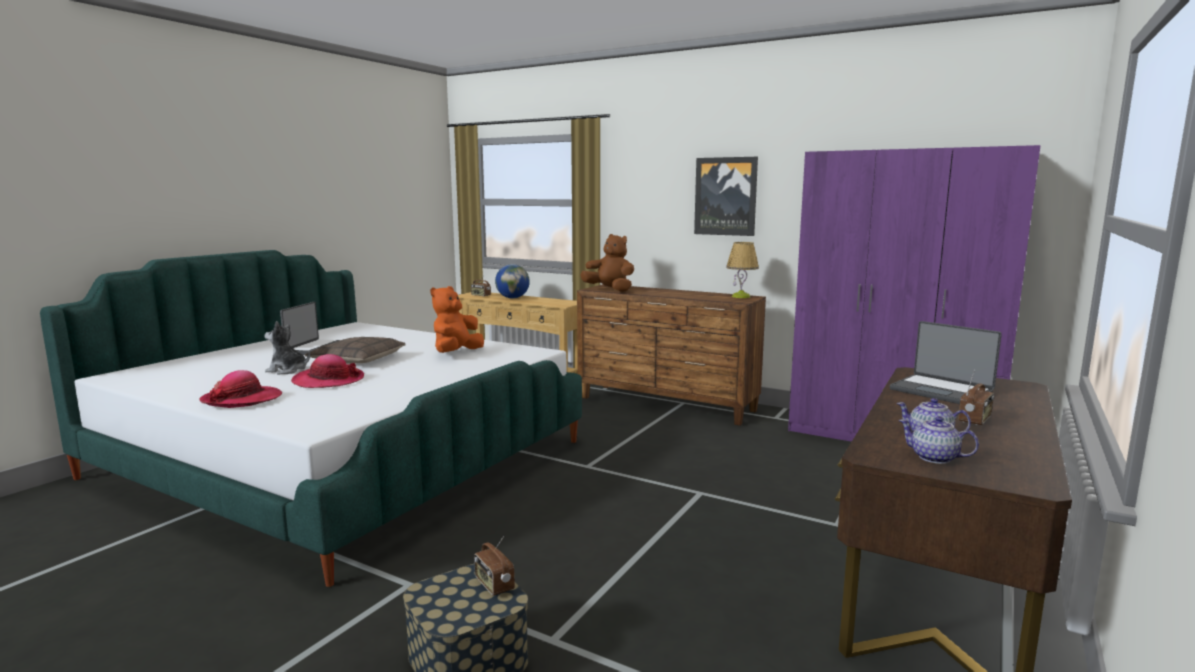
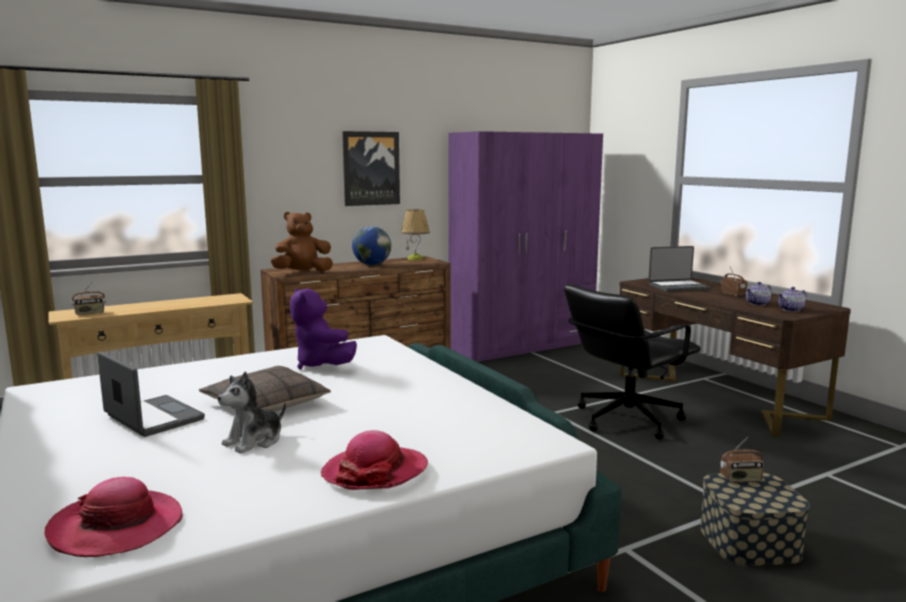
camera: 60 degrees left, 0 degrees up
hat [291,354,364,388] -> hat moved to [44,477,183,557]
orange plush toy [430,286,484,353] -> purple plush toy [290,287,357,370]
globe [495,264,530,298] -> globe moved to [352,226,391,265]
none -> black office chair [564,284,701,440]

